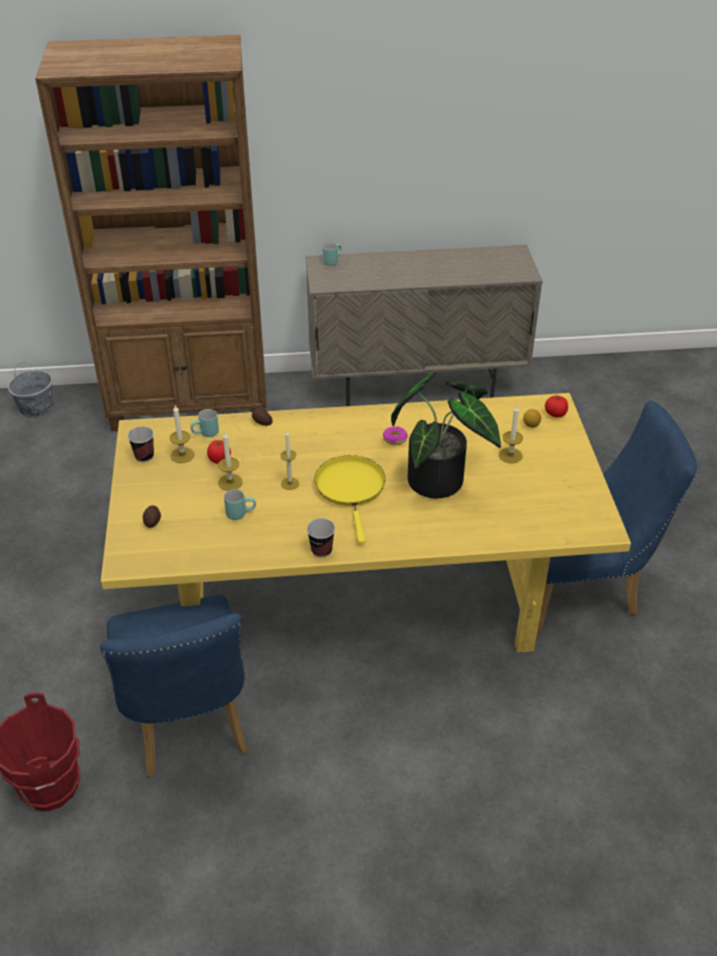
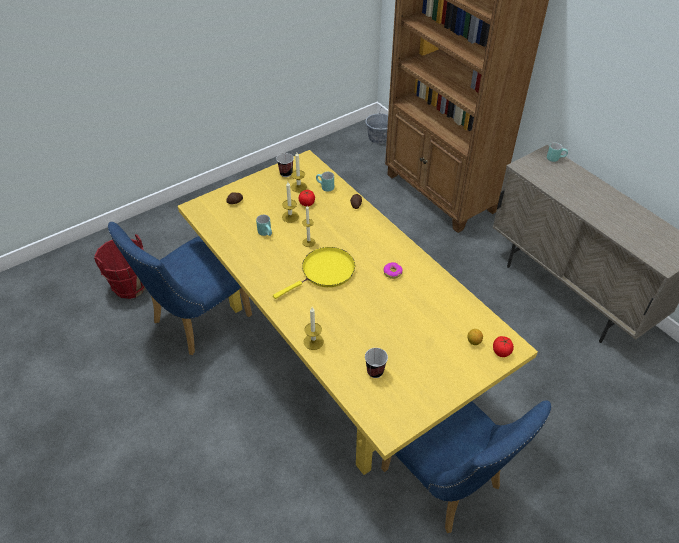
camera: 60 degrees right, 5 degrees up
cup [307,518,335,558] -> cup moved to [365,348,388,378]
potted plant [391,373,501,498] -> none
candle [499,406,523,463] -> candle moved to [304,307,324,350]

